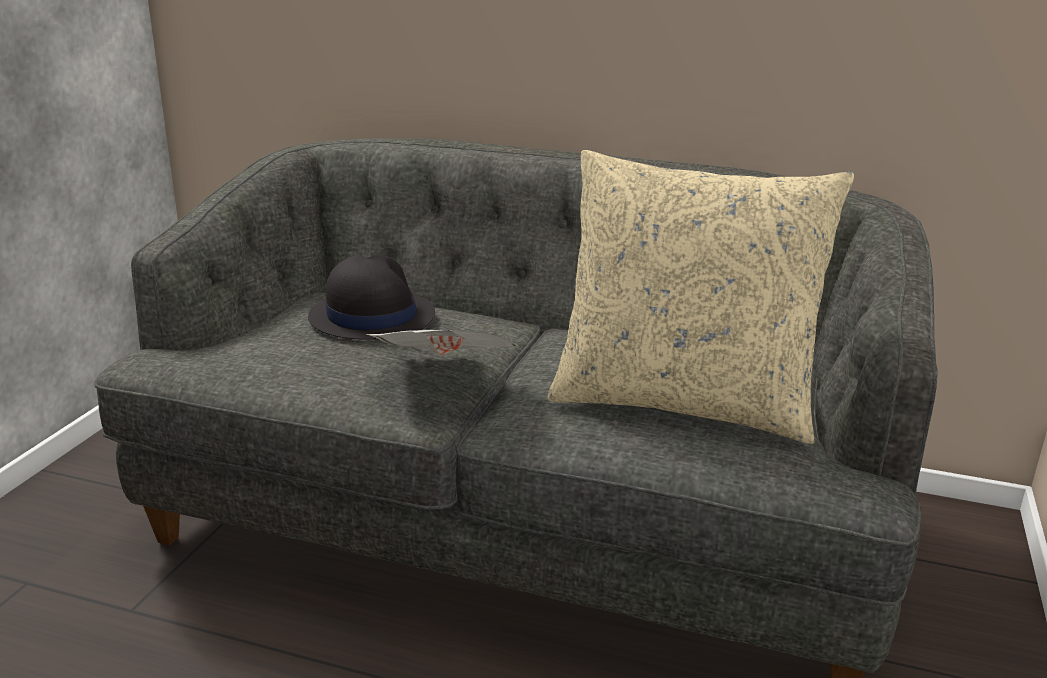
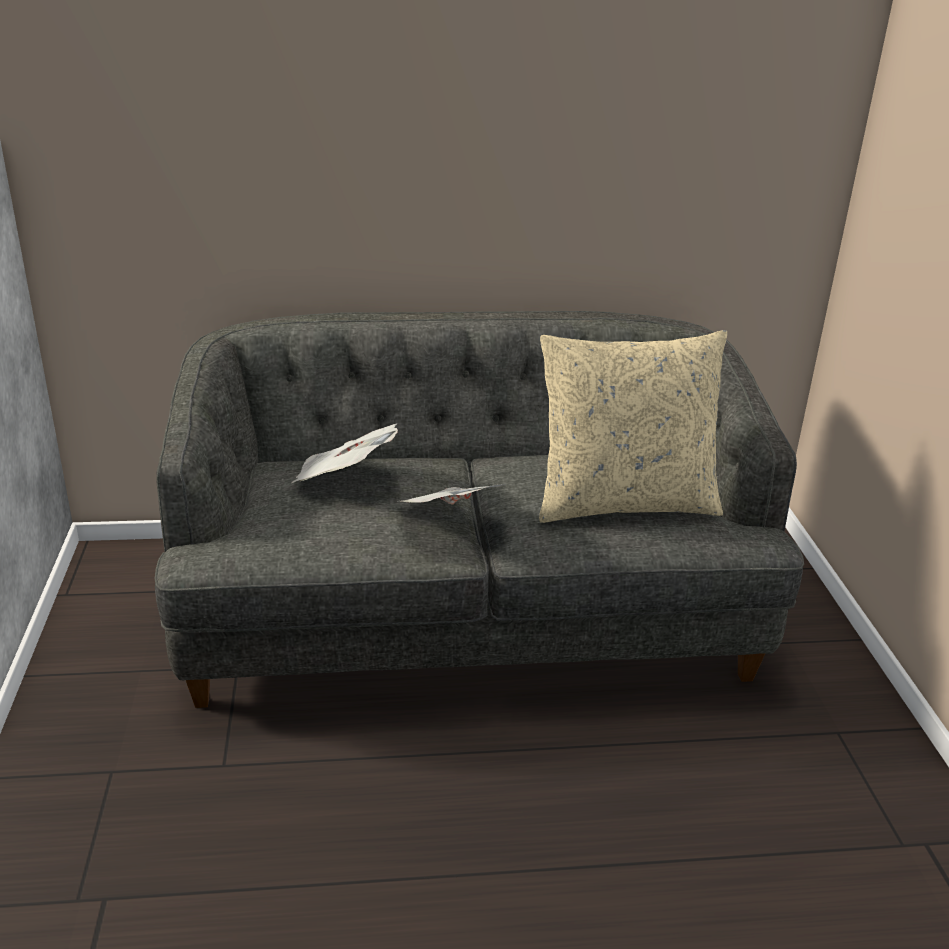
camera: 25 degrees left, 5 degrees up
black hat [308,255,435,340] -> newspaper [292,423,398,483]

